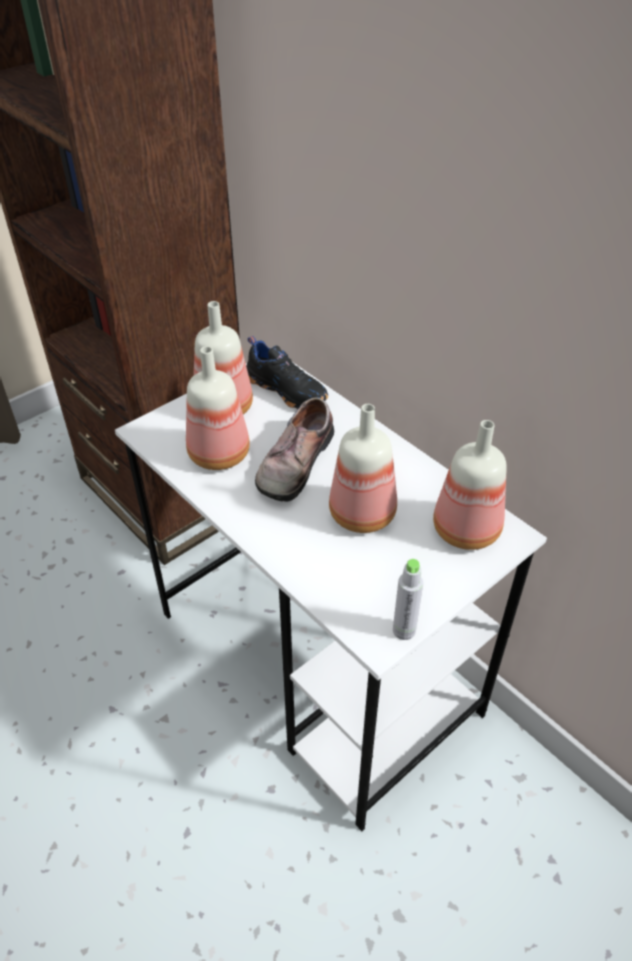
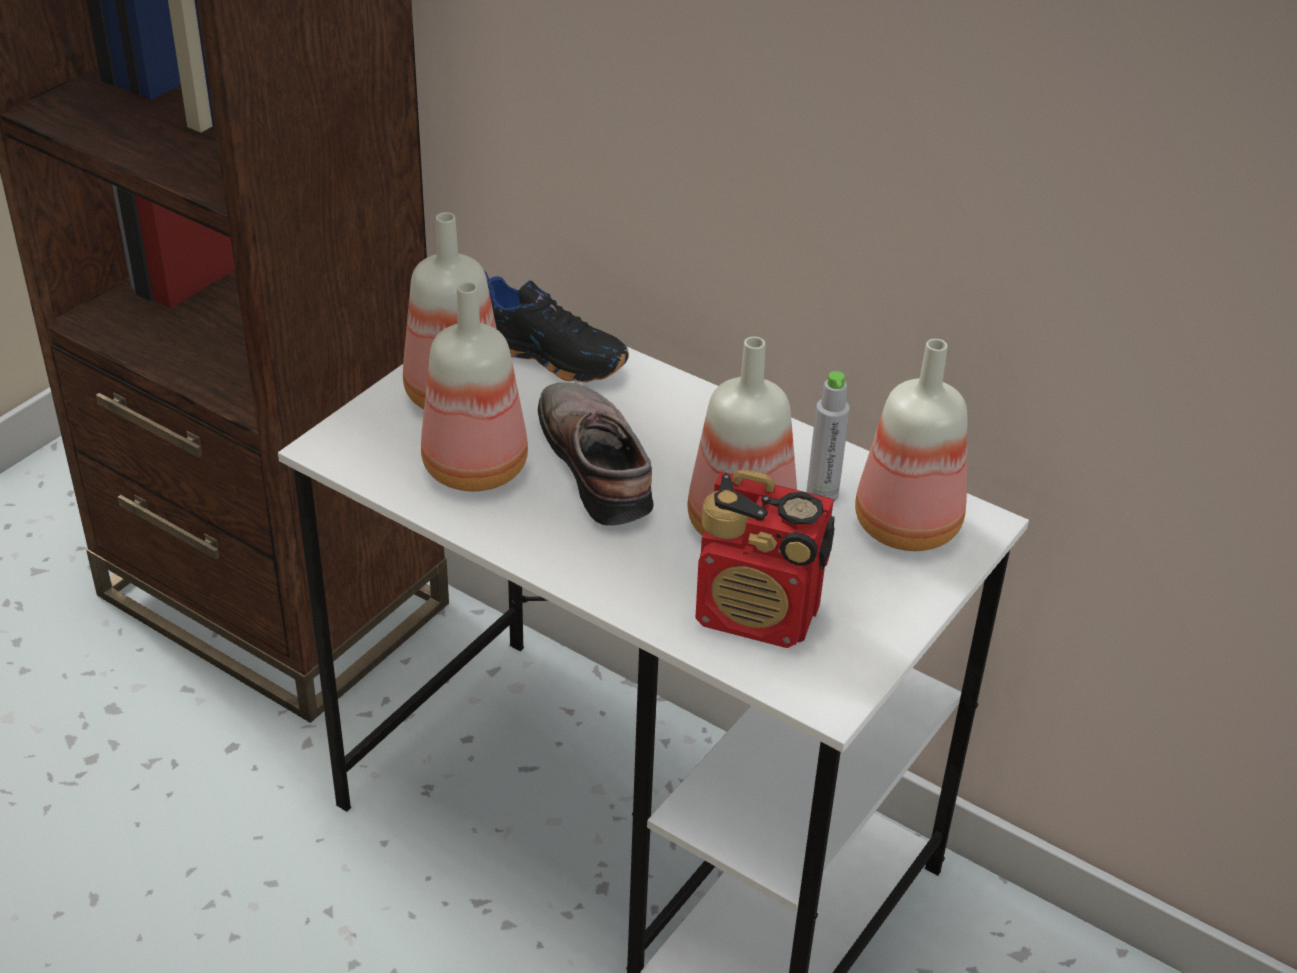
camera: 15 degrees left, 5 degrees down
shoe [255,398,334,502] -> shoe turned 150 degrees clockwise [538,382,653,526]
grey bottle [393,559,423,640] -> grey bottle moved to [807,371,850,502]
none -> radio [695,469,835,648]

